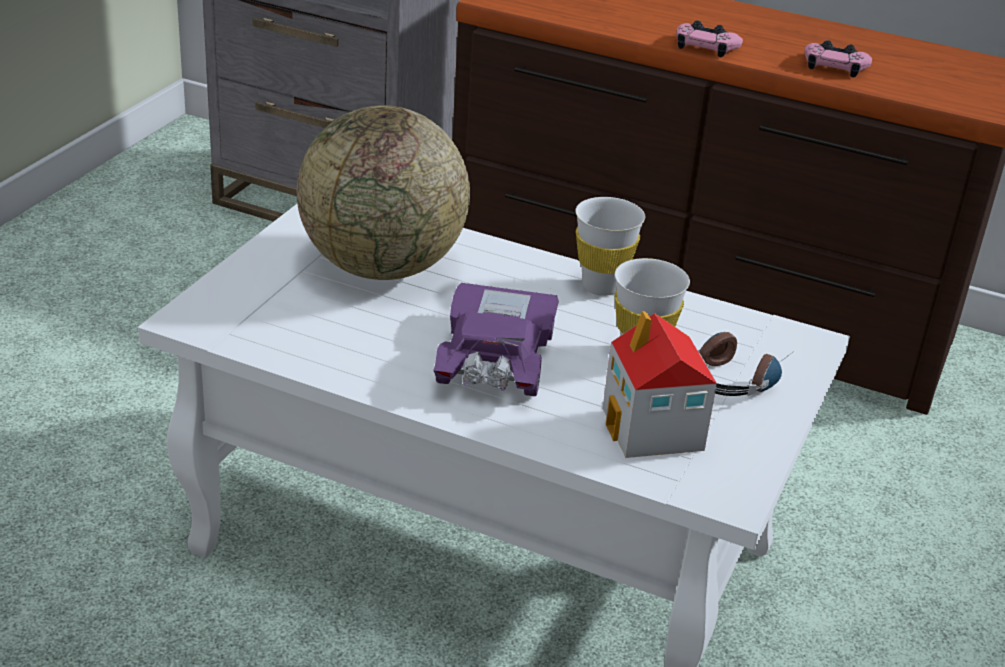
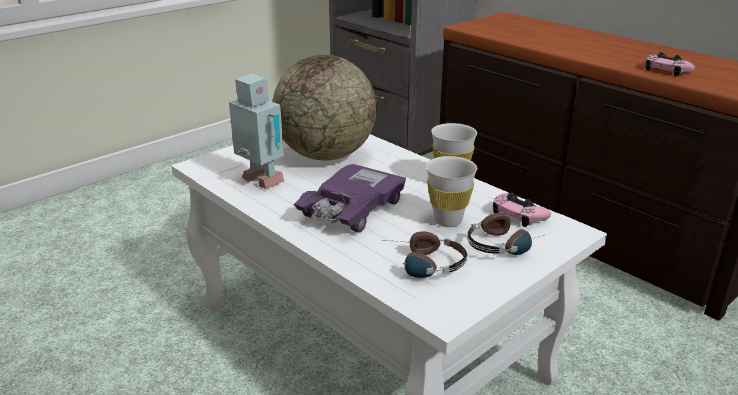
camera: 25 degrees right, 5 degrees down
toy house [603,311,717,458] -> headphones [386,231,468,278]
pink game controller [676,20,743,57] -> pink game controller moved to [493,193,551,227]
none -> toy robot [229,73,284,189]

